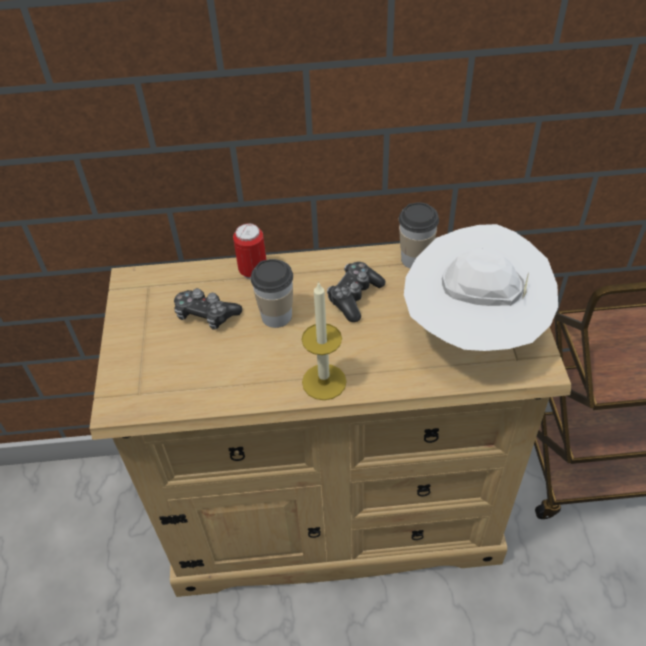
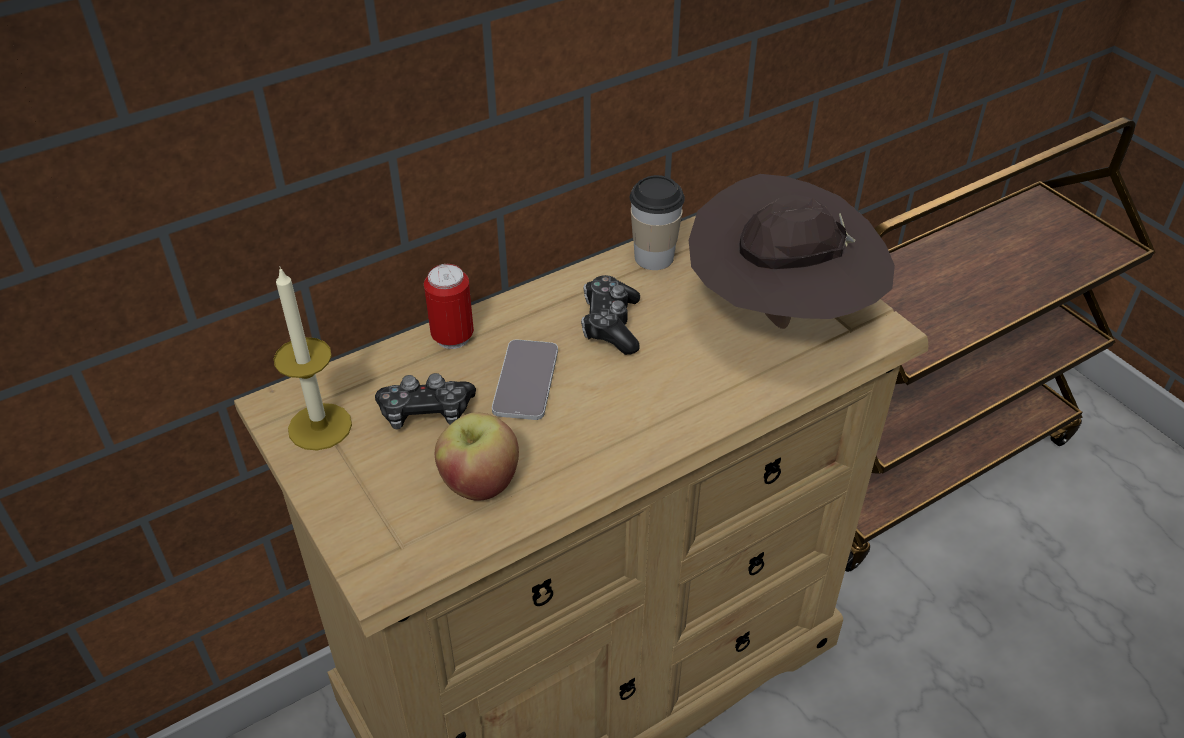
camera: 30 degrees left, 5 degrees down
cup [251,259,293,328] -> phone [492,339,558,420]
candle [302,281,347,400] -> candle moved to [274,266,352,450]
white hat [404,224,558,351] -> brown hat [689,174,895,329]
none -> apple [435,412,519,501]

